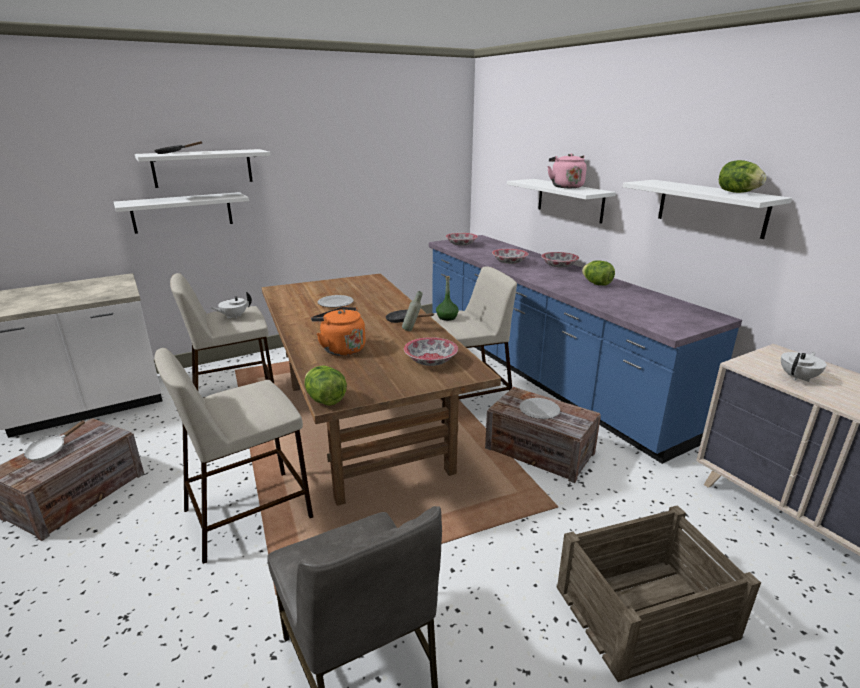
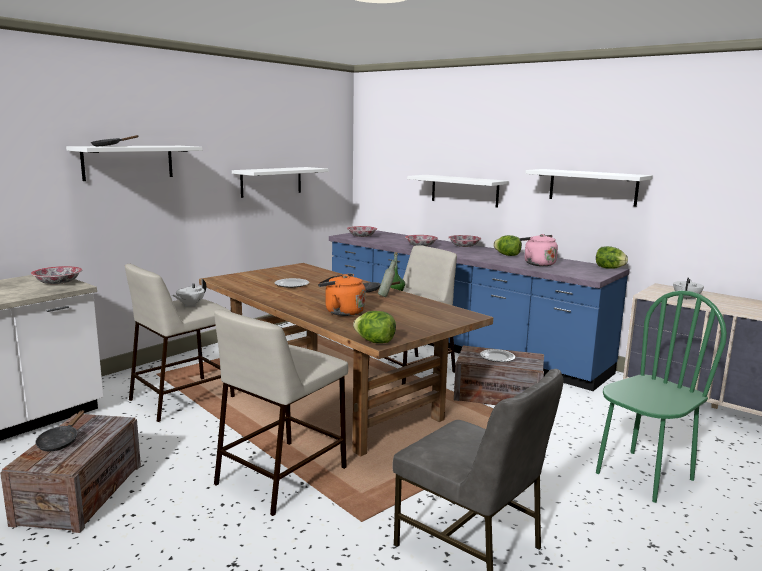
camera: 20 degrees left, 10 degrees down
white frying pan [24,420,85,461] -> black frying pan [35,410,84,451]
white shelf [114,192,249,234] -> white shelf moved to [232,167,329,198]
bowl [404,337,458,366] -> bowl moved to [31,266,82,284]
pink kettle [547,153,587,188] -> pink kettle moved to [520,234,558,266]
crate [557,505,761,682] -> green chair [596,290,727,503]
lettuce [719,160,767,193] -> lettuce moved to [596,246,628,269]

